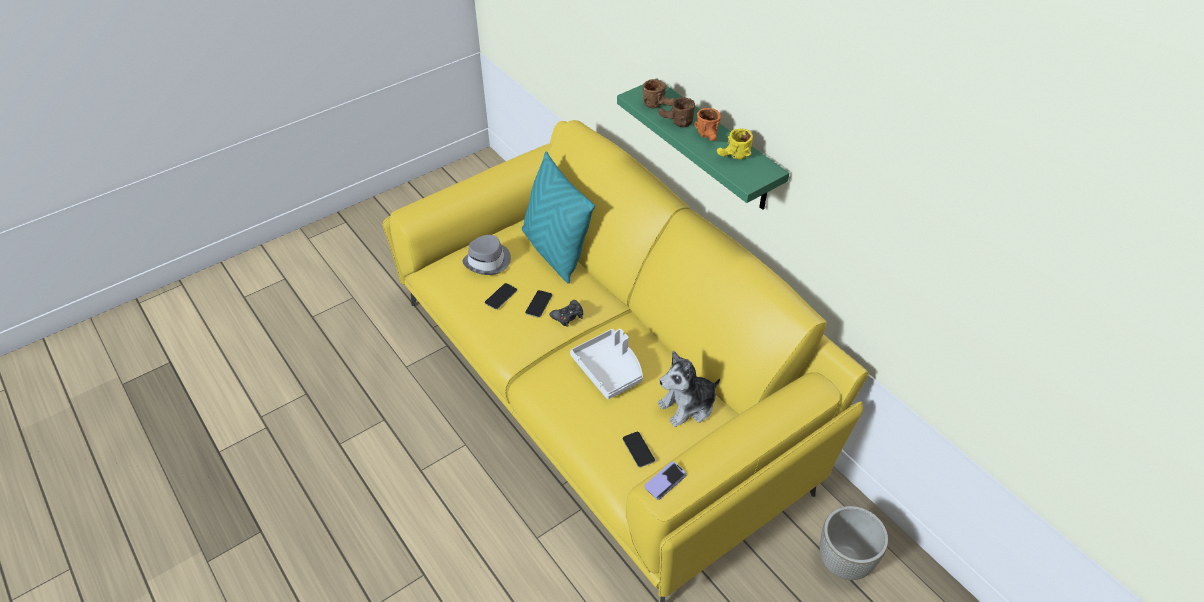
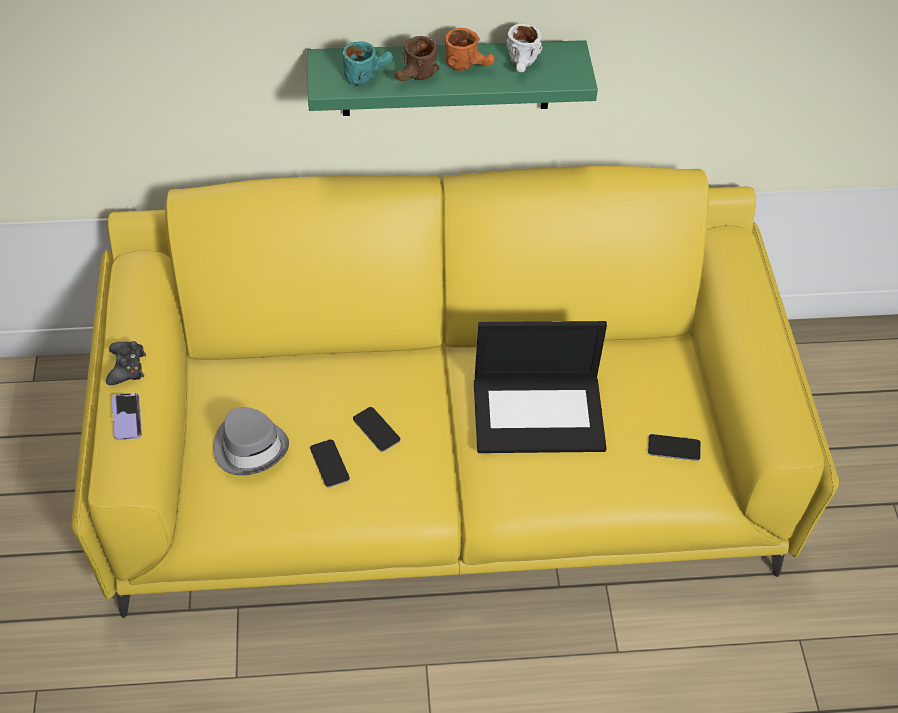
camera: 60 degrees left, 5 degrees up
turquoise pillow [522,151,595,284] -> none
black game controller [549,300,583,327] -> black game controller moved to [106,341,146,385]
white tray [570,329,643,399] -> laptop [474,321,607,453]
brown mug [643,79,675,108] -> turquoise mug [343,41,393,85]
phone [645,461,687,500] -> phone moved to [112,393,142,440]
plush toy [658,351,720,427] -> none
yellow mug [717,128,753,160] -> white mug [506,23,543,72]
grey planter [820,506,888,580] -> none

